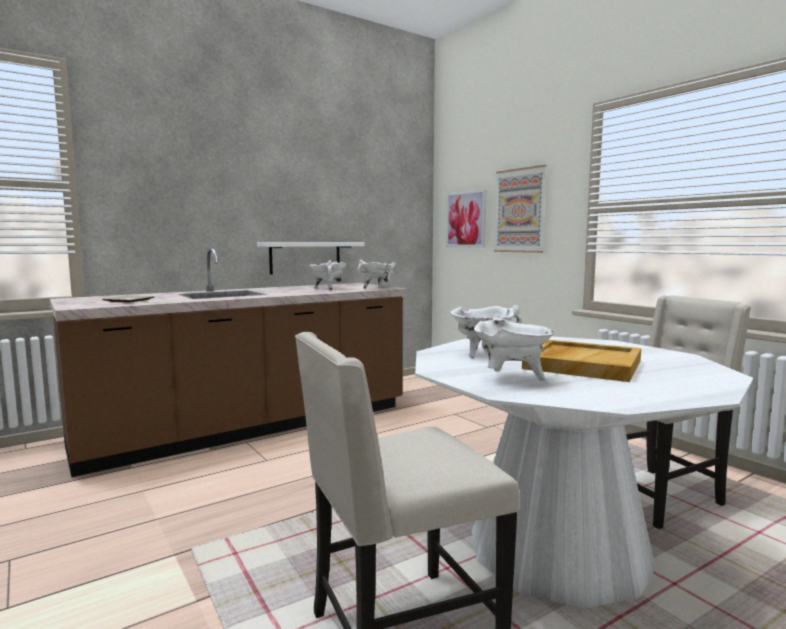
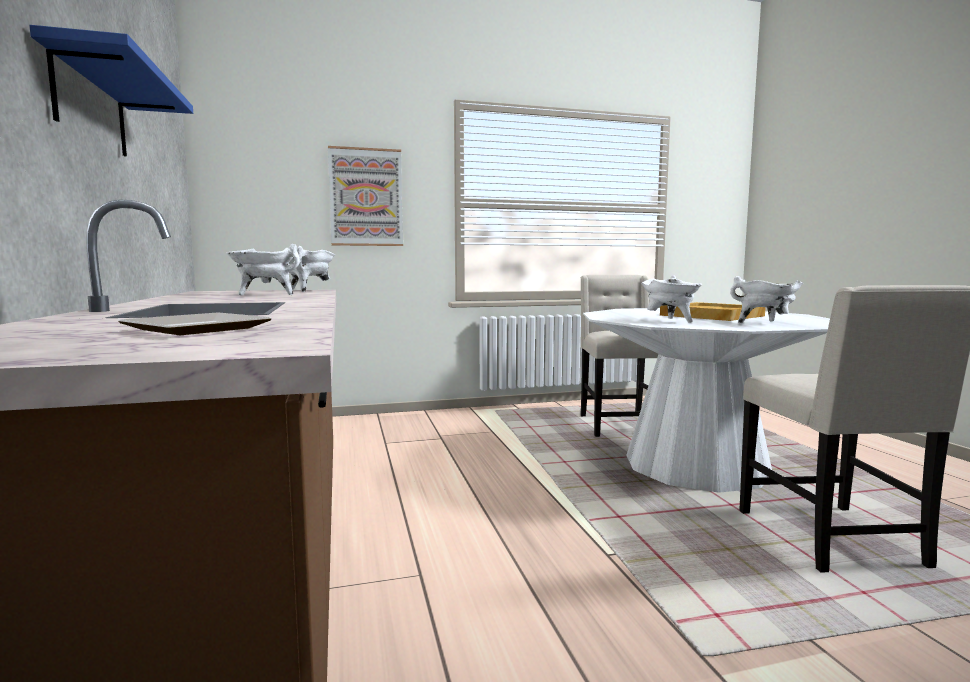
camera: 70 degrees left, 0 degrees up
white shelf [257,242,365,274] -> none
picture [446,189,486,247] -> none
none -> blue shelf [29,25,193,156]

